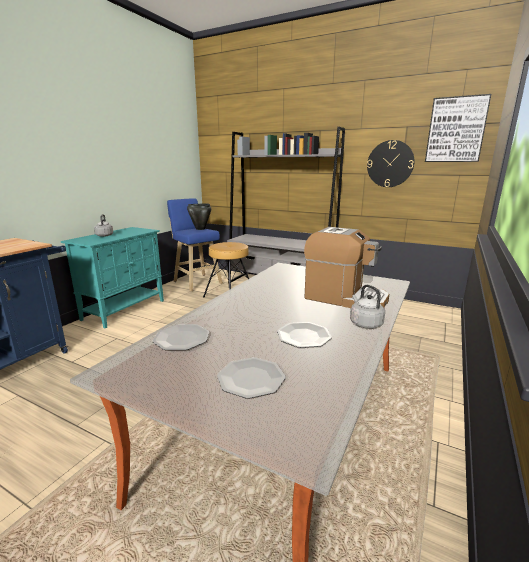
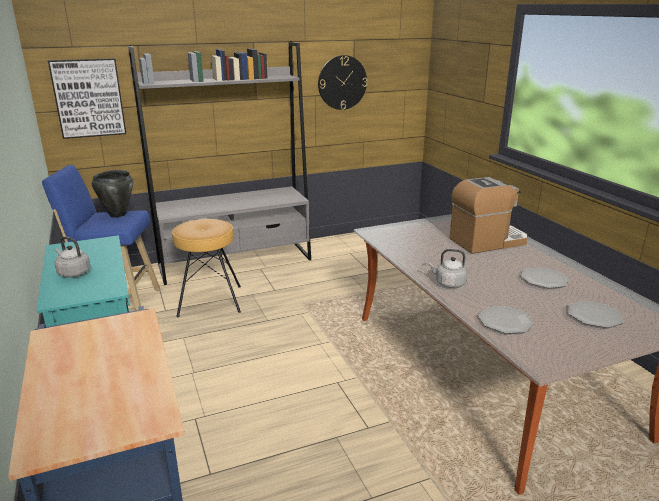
camera: 50 degrees left, 5 degrees up
grey kettle [350,285,385,329] -> grey kettle moved to [428,249,467,288]
picture [425,94,491,162] -> picture moved to [48,58,126,139]

